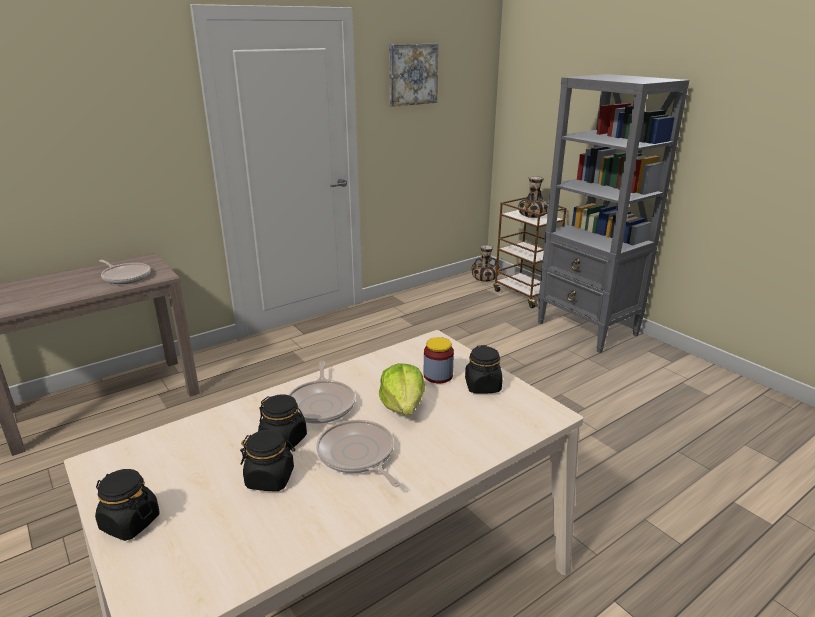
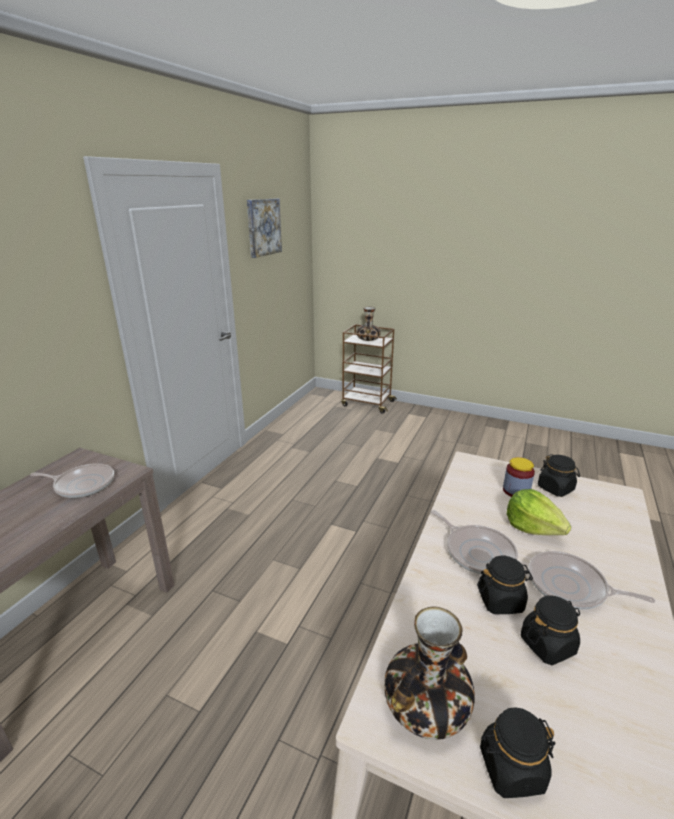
camera: 30 degrees left, 0 degrees up
vase [471,245,500,282] -> vase moved to [384,606,475,740]
grey bookcase [537,74,689,353] -> none

